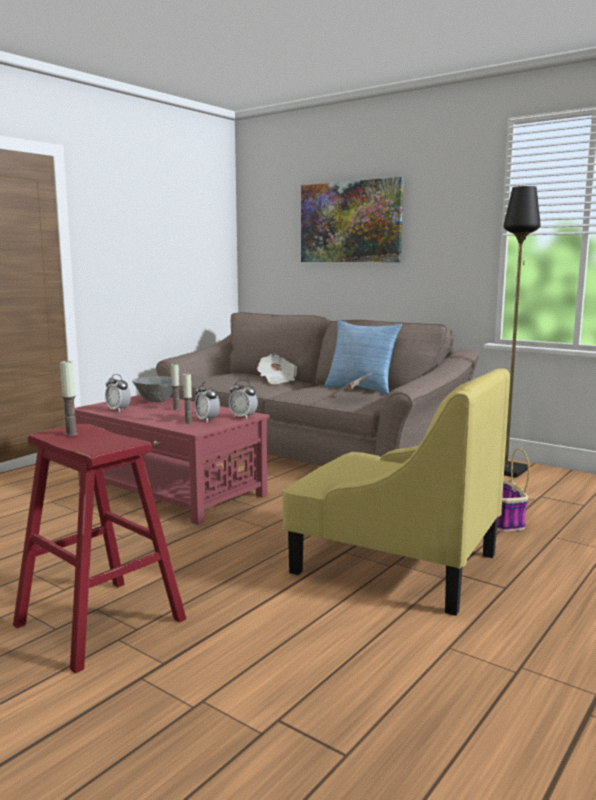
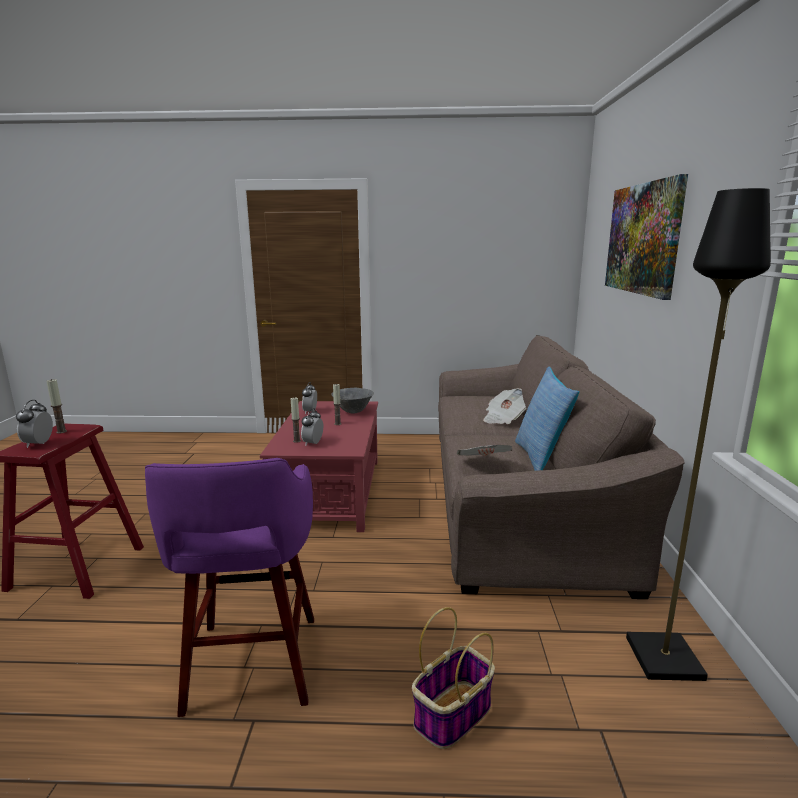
camera: 55 degrees right, 5 degrees up
alarm clock [229,380,258,419] -> alarm clock moved to [16,400,53,448]
yellow armchair [282,368,510,616] -> purple stool [145,458,314,717]

